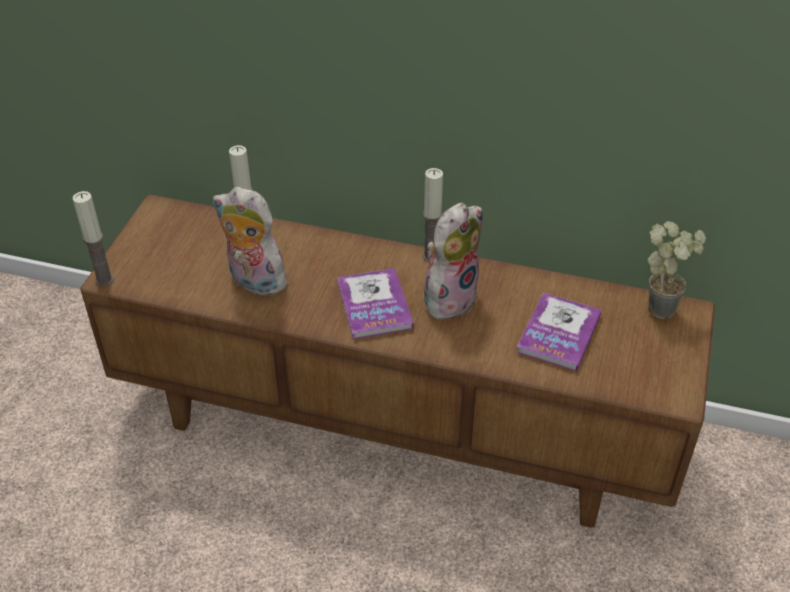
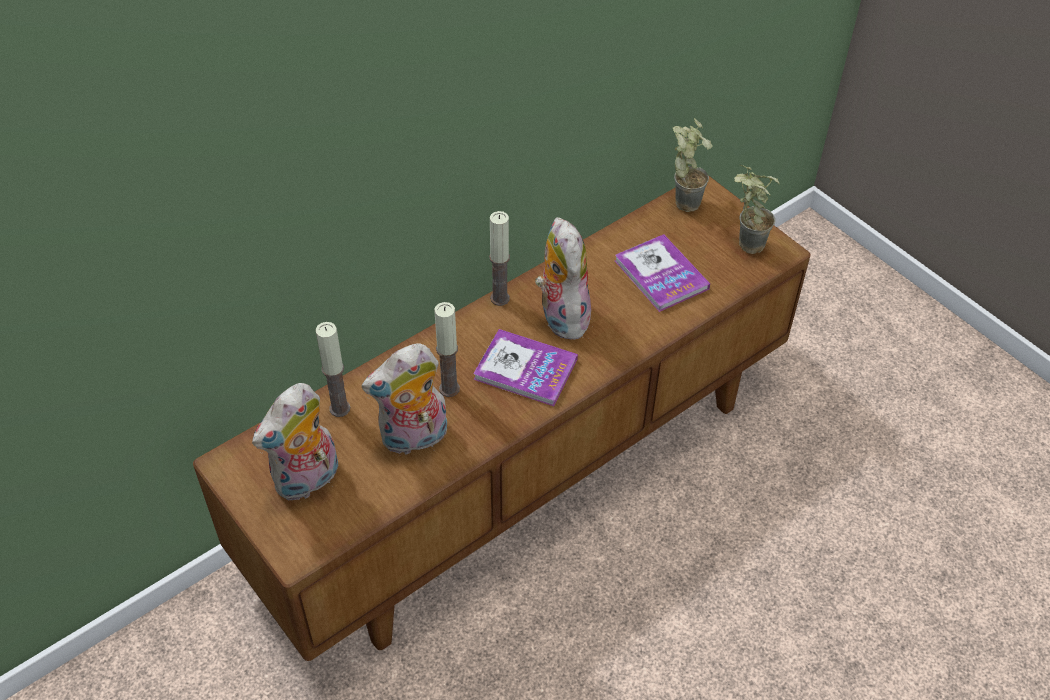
camera: 55 degrees left, 5 degrees up
candle [73,191,114,286] -> candle moved to [434,302,460,397]
none -> plush toy [252,383,339,502]
none -> potted plant [734,164,779,254]

